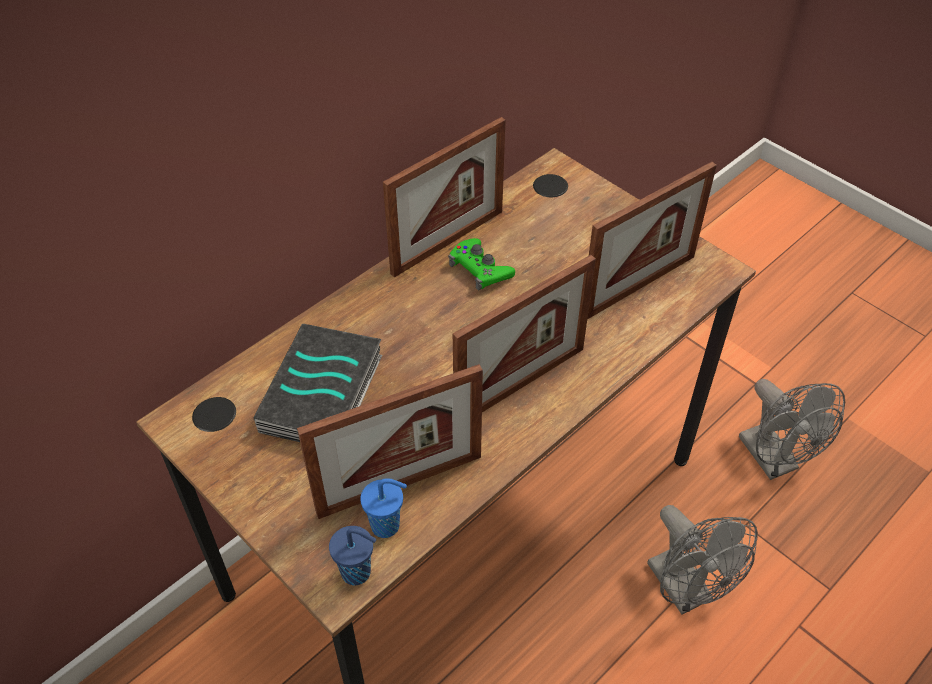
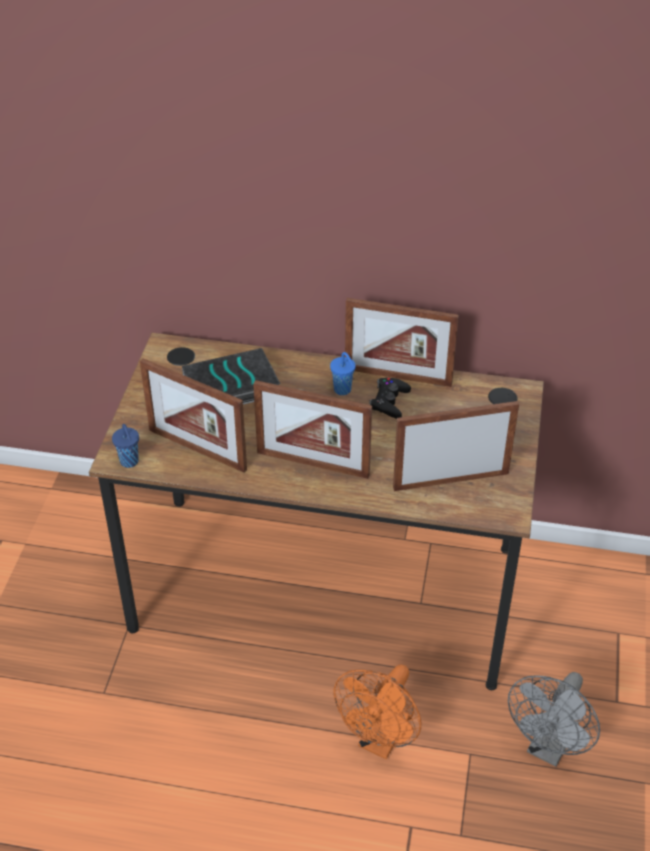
camera: 55 degrees right, 5 degrees down
blue cup [360,478,407,538] -> blue cup moved to [330,352,356,395]
green game controller [448,238,515,290] -> black game controller [369,377,411,419]
picture frame [588,162,717,319] -> picture frame turned 150 degrees clockwise [393,401,519,491]
grey fan [648,505,758,615] -> orange fan [334,665,421,759]

